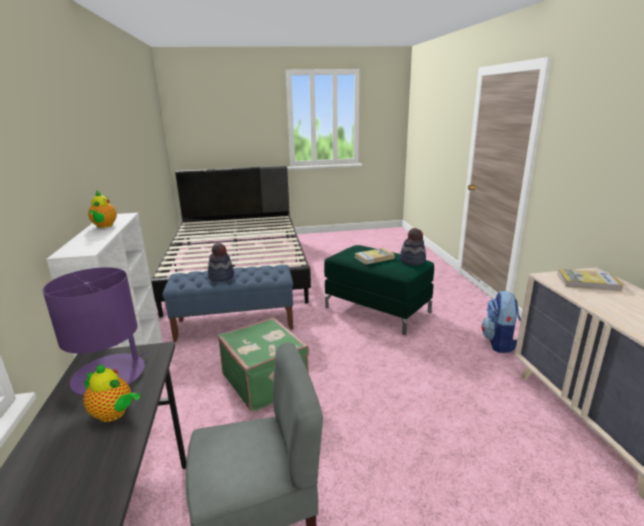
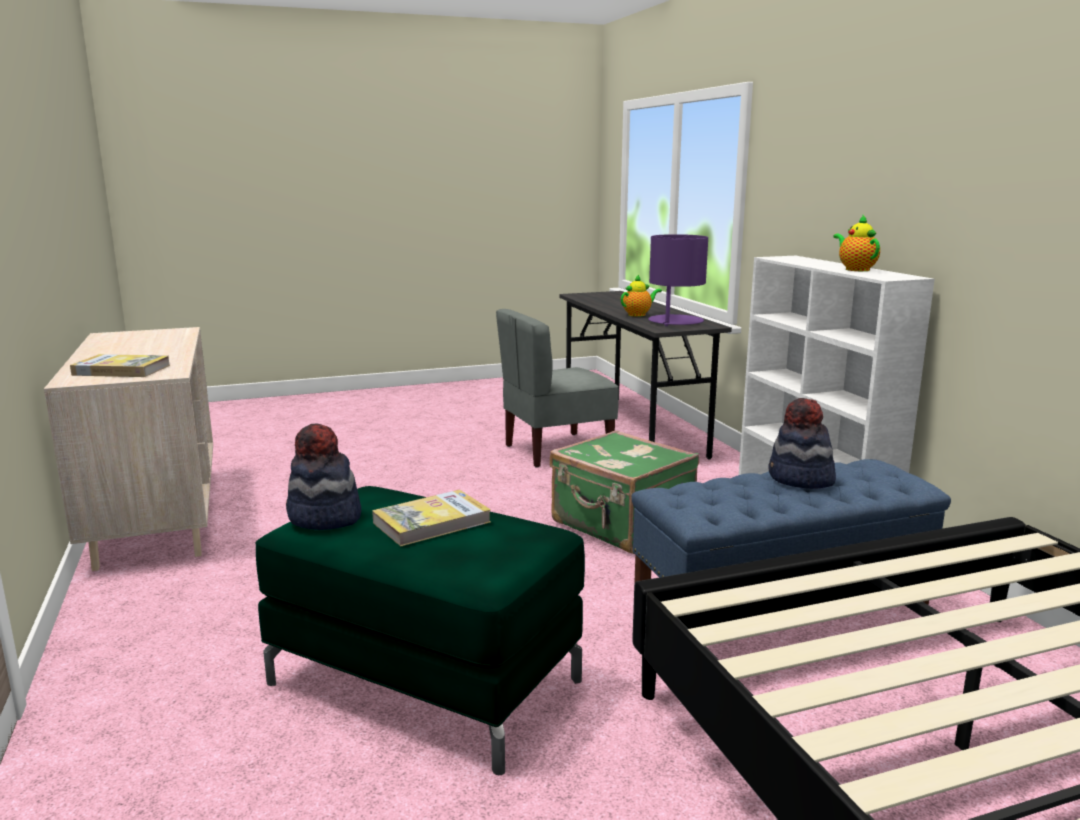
camera: 170 degrees right, 5 degrees down
teapot [83,364,140,422] -> teapot turned 135 degrees clockwise [621,275,662,317]
backpack [481,291,521,353] -> none

